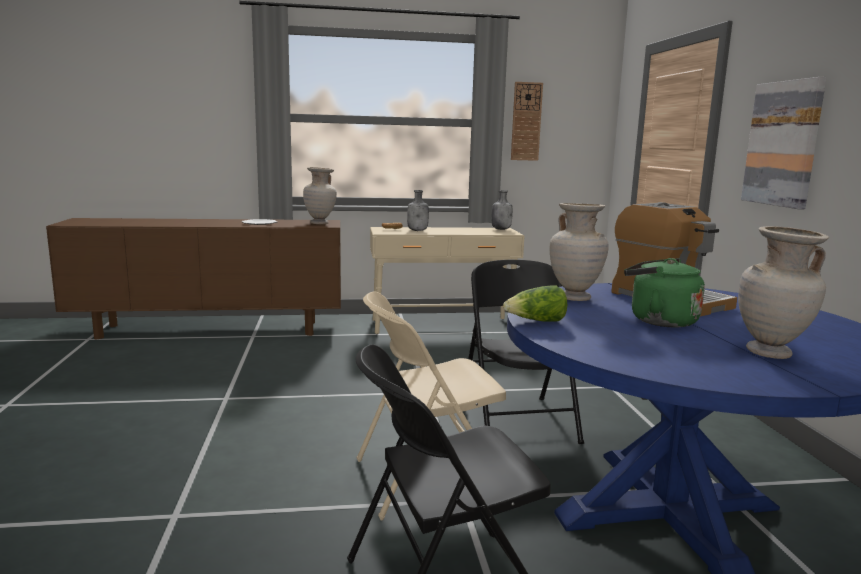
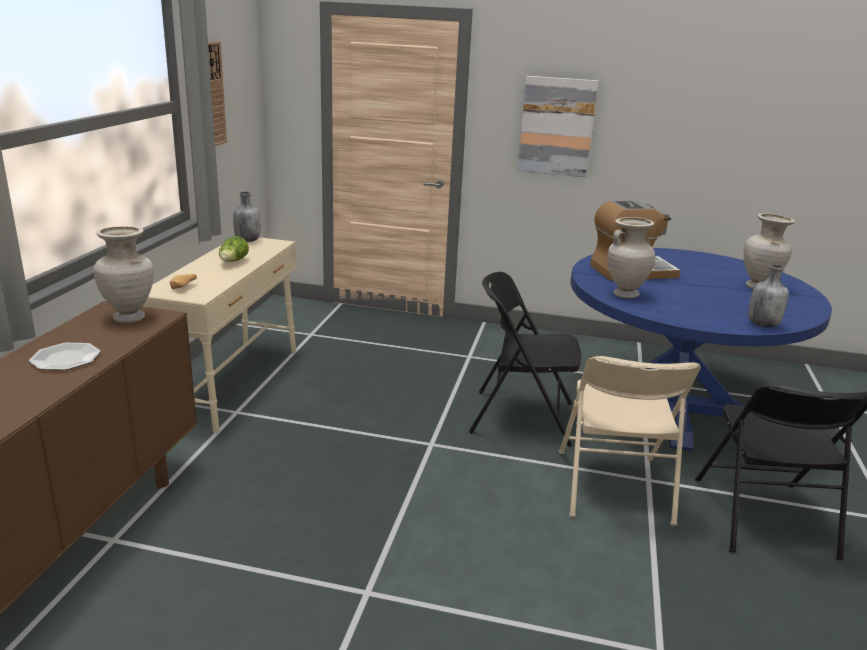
camera: 70 degrees left, 10 degrees up
grey bottle [407,190,429,231] -> grey bottle moved to [748,264,789,327]
lettuce [503,285,567,322] -> lettuce moved to [219,236,249,262]
green kettle [624,258,705,327] -> none

